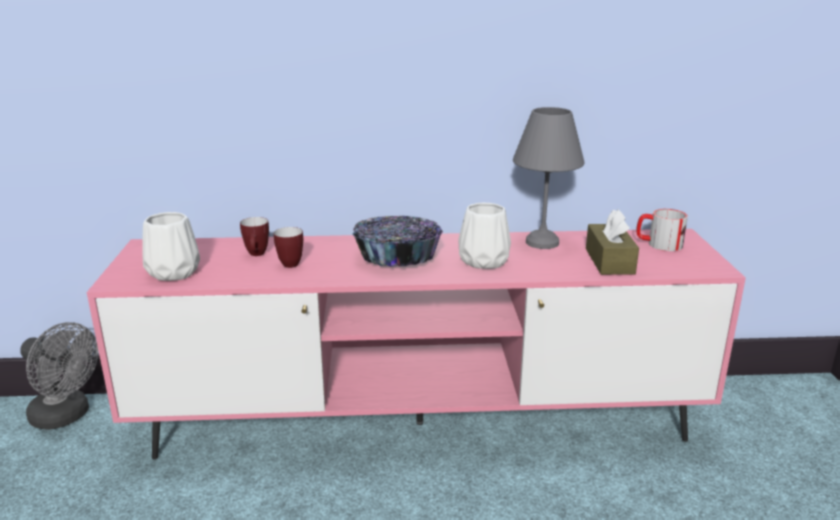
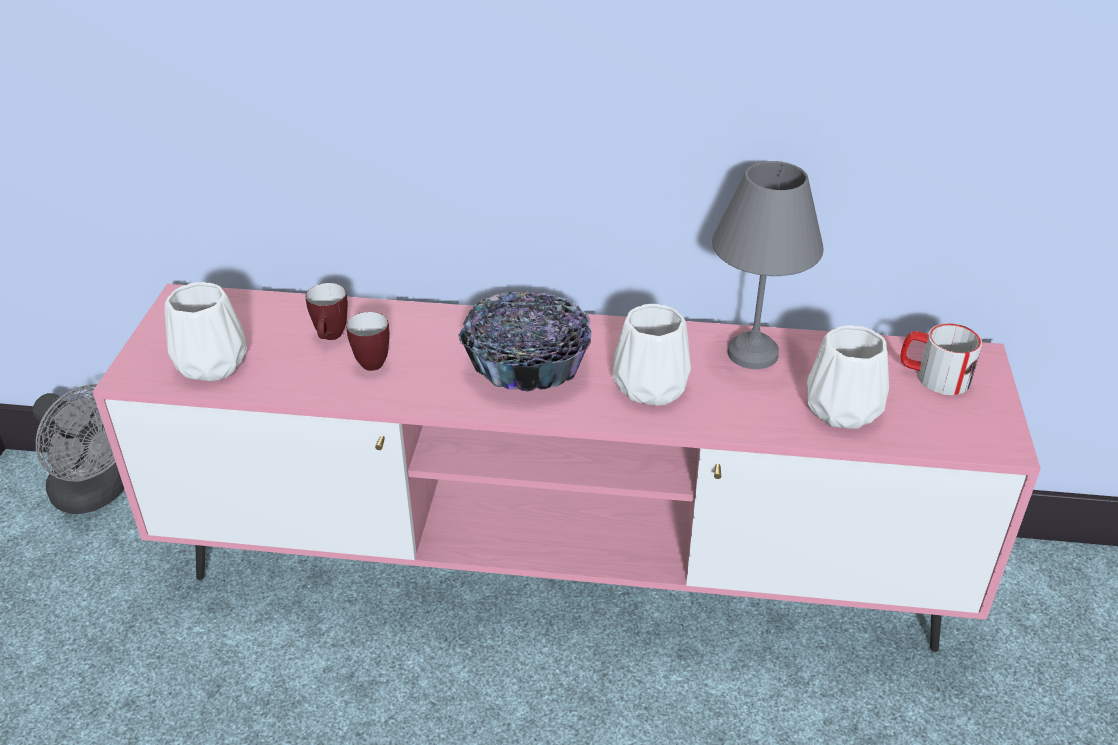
camera: 10 degrees right, 15 degrees up
brown tissue box [586,209,639,275] -> white vase [807,325,889,429]

